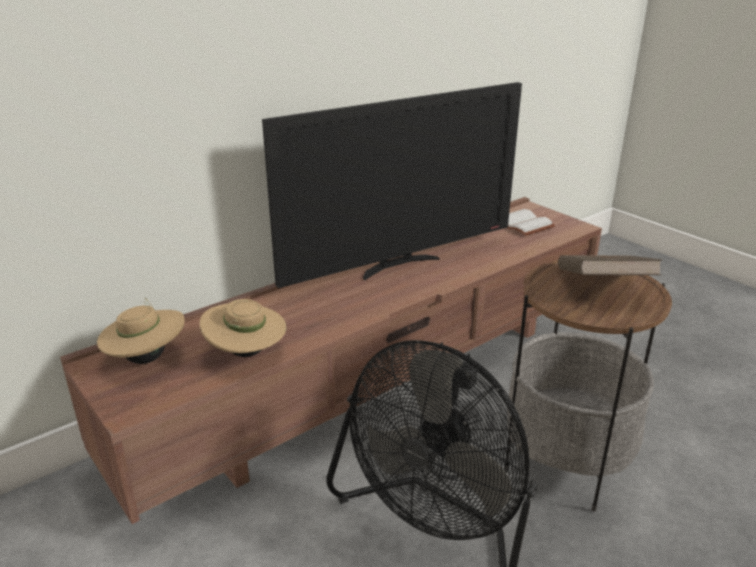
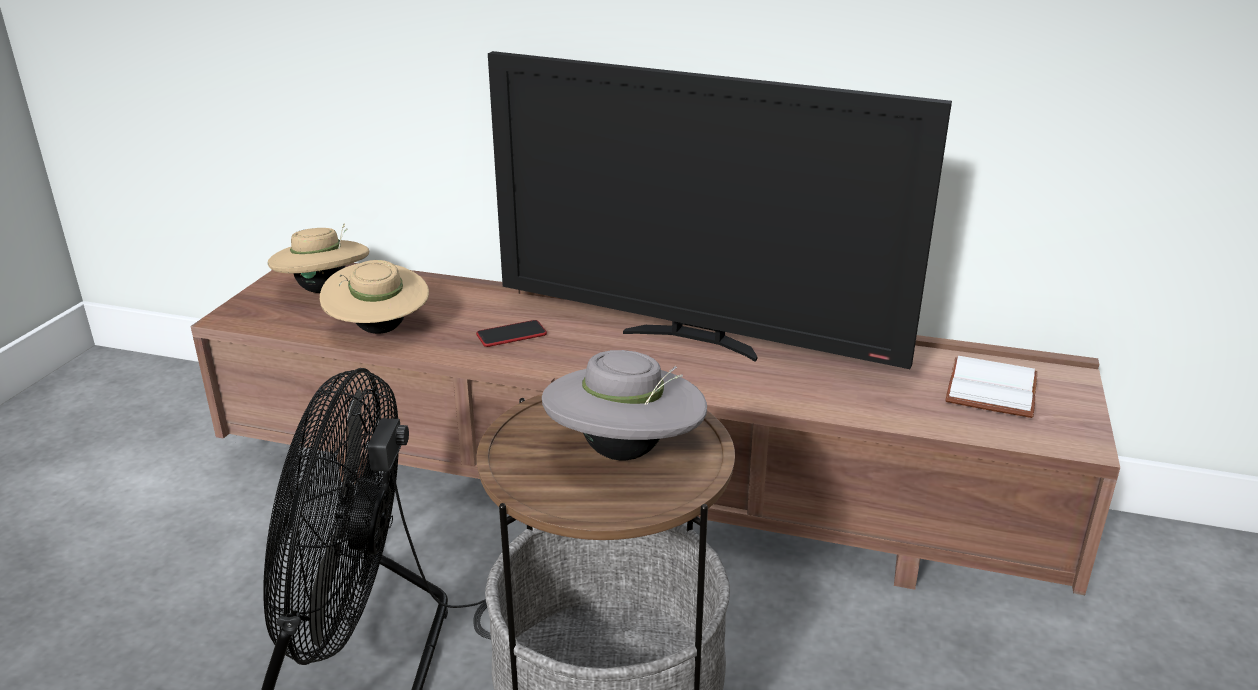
camera: 55 degrees right, 0 degrees up
brown book [558,255,662,275] -> grey hat [542,350,707,460]
none -> phone [476,320,547,347]

